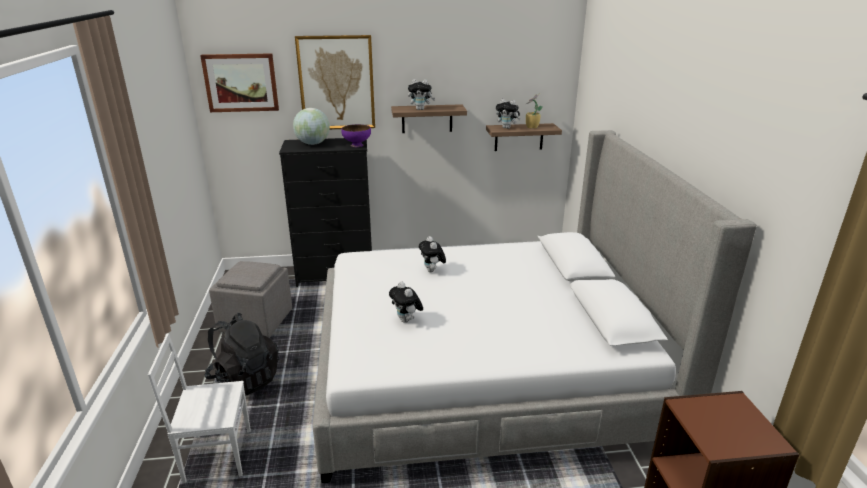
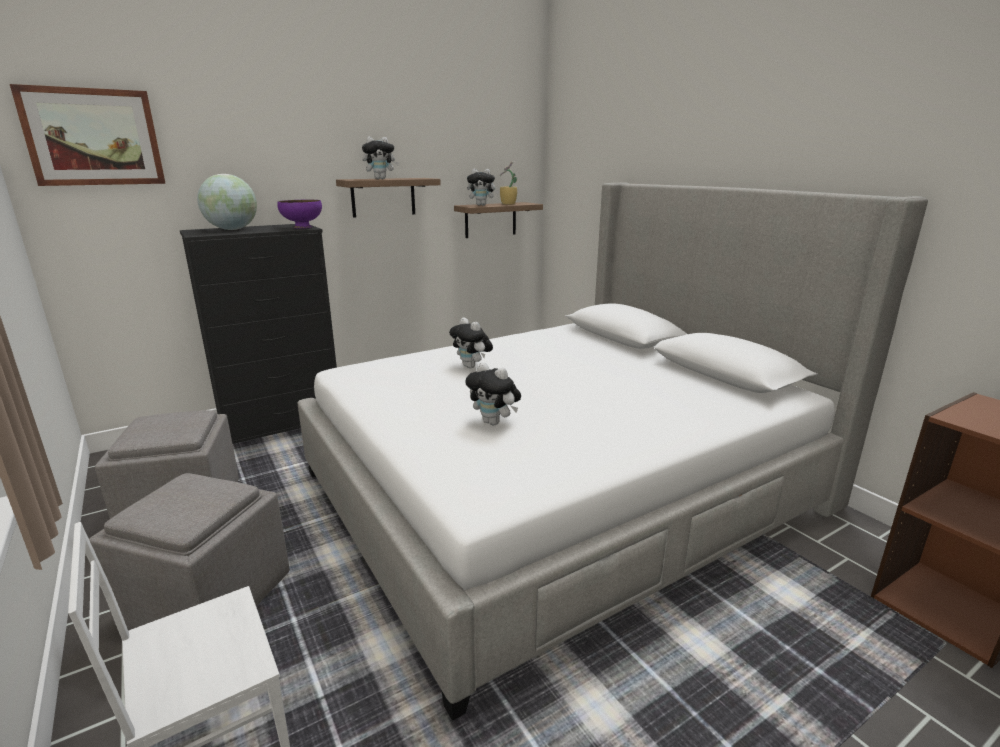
camera: 25 degrees left, 5 degrees down
black backpack [204,313,279,396] -> grey ottoman [89,473,290,630]
picture [295,35,375,129] -> none

